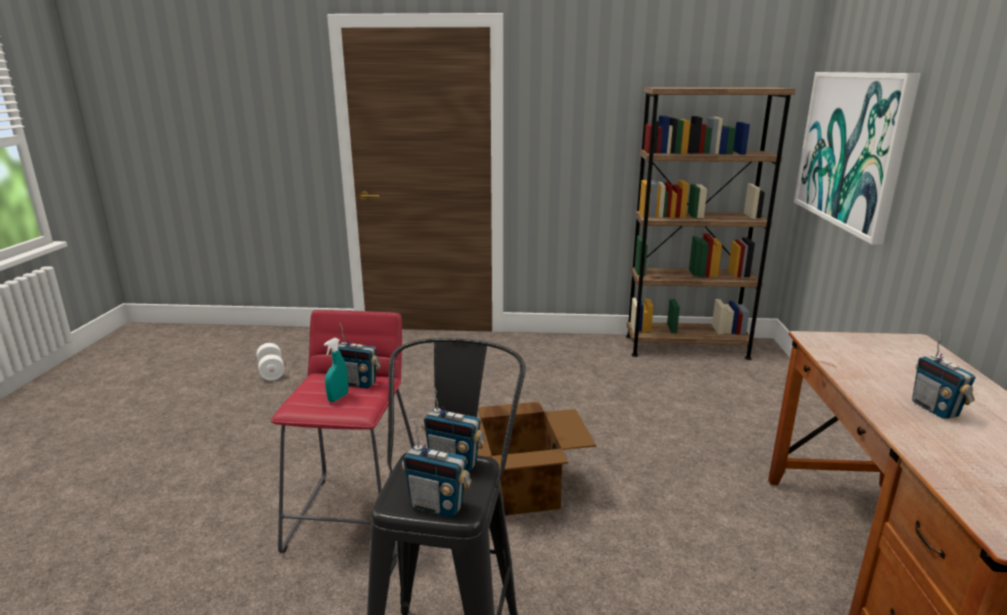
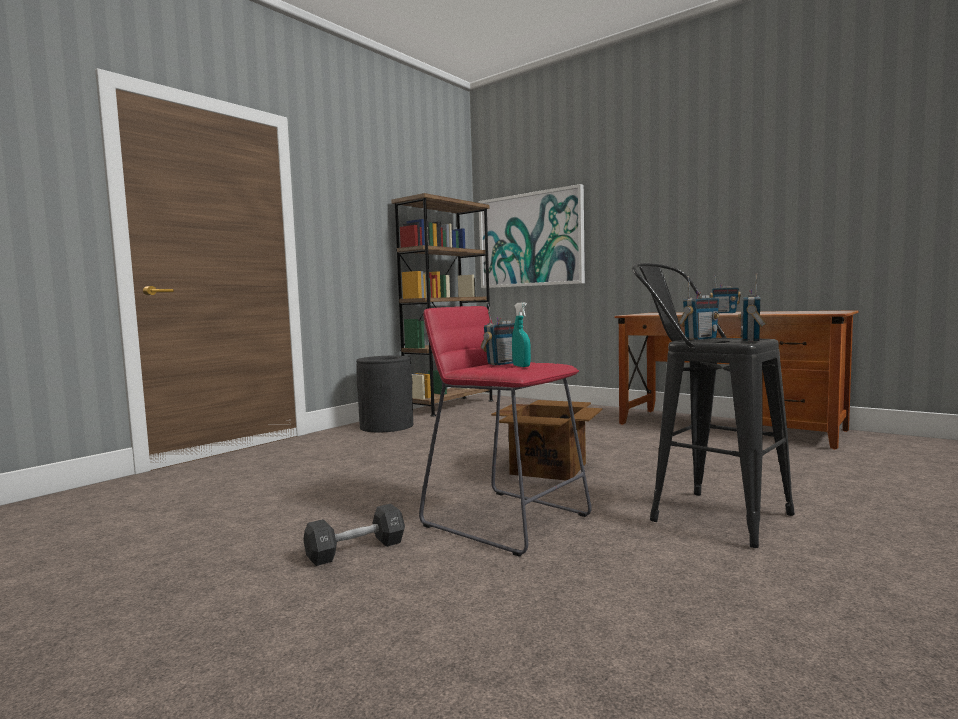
camera: 55 degrees left, 15 degrees down
white dumbbell [256,343,285,381] -> none
radio [402,419,472,518] -> radio turned 150 degrees clockwise [738,273,767,341]
none -> black dumbbell [303,504,405,566]
none -> black trash can [356,355,413,432]

